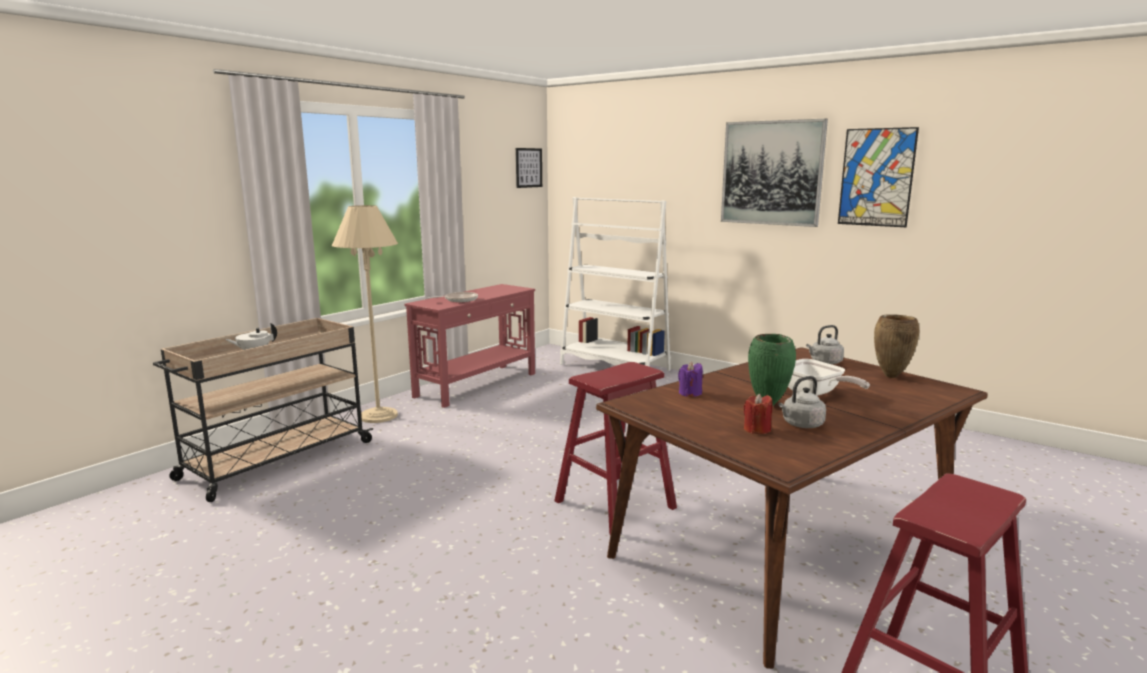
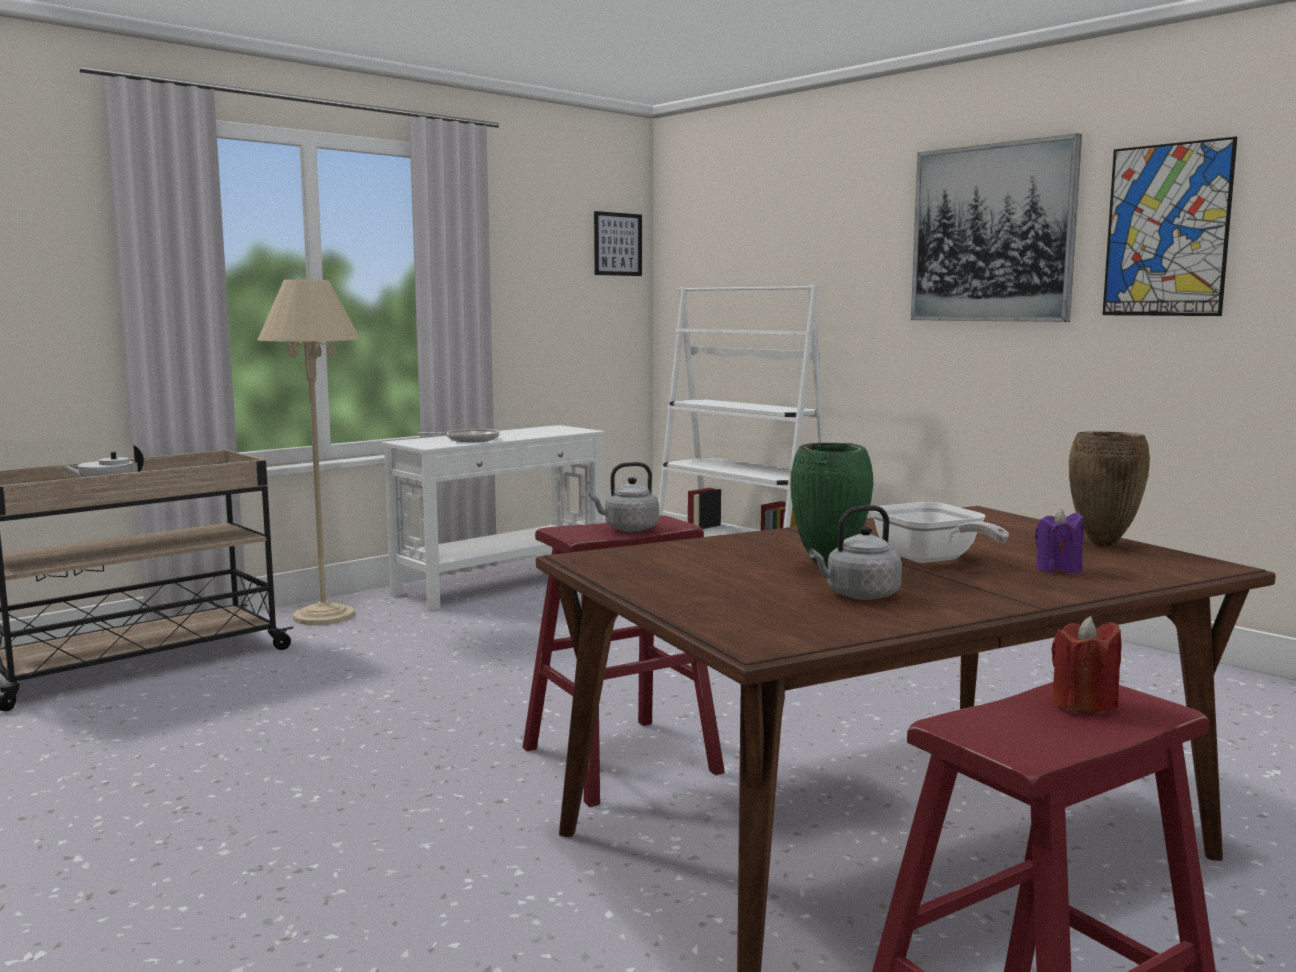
camera: 10 degrees right, 5 degrees down
red console table [405,284,535,408] -> white console table [381,425,605,611]
purple candle [678,362,703,397] -> purple candle moved to [1035,509,1084,574]
red candle [744,393,773,434] -> red candle moved to [1051,616,1122,713]
grey kettle [806,325,844,364] -> grey kettle moved to [589,462,659,532]

